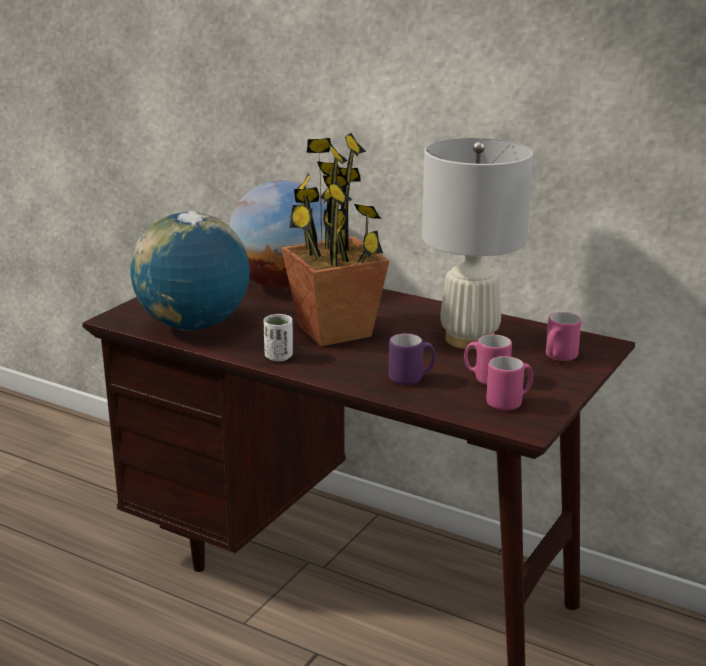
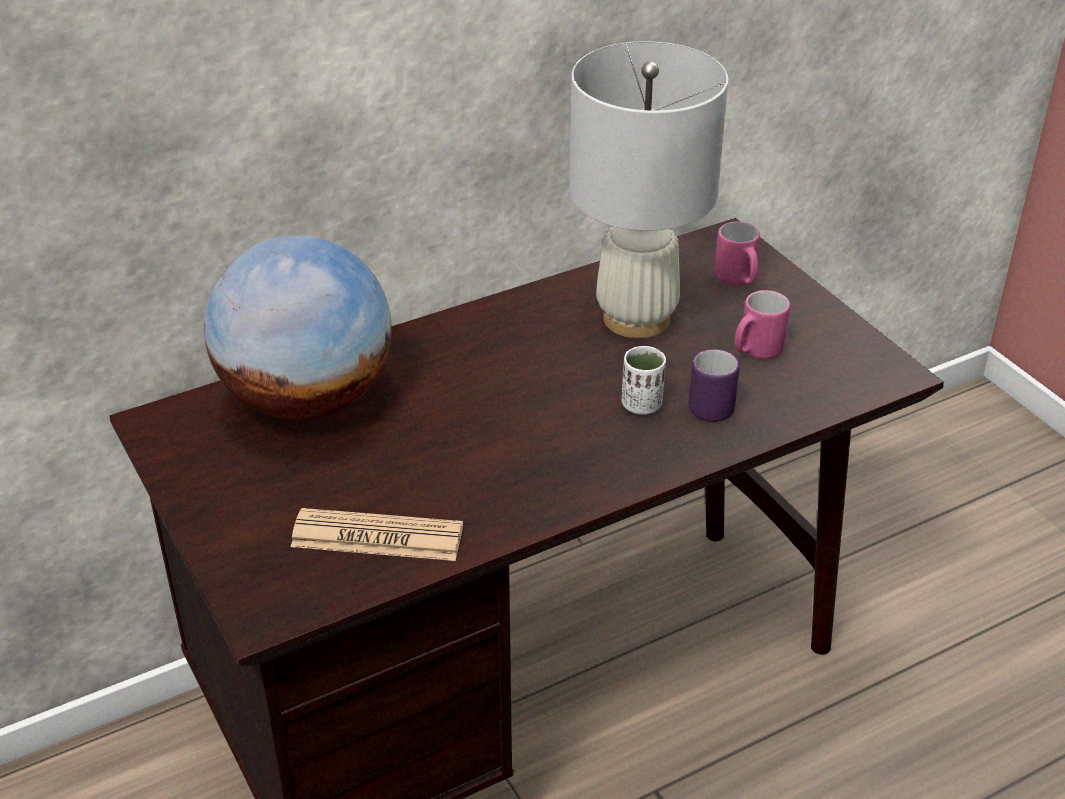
camera: 60 degrees left, 15 degrees up
globe [130,211,250,330] -> newspaper [291,508,463,561]
white cup [263,314,293,362] -> white cup moved to [622,346,666,415]
potted plant [281,133,390,346] -> none
pink mug [486,356,533,410] -> none

